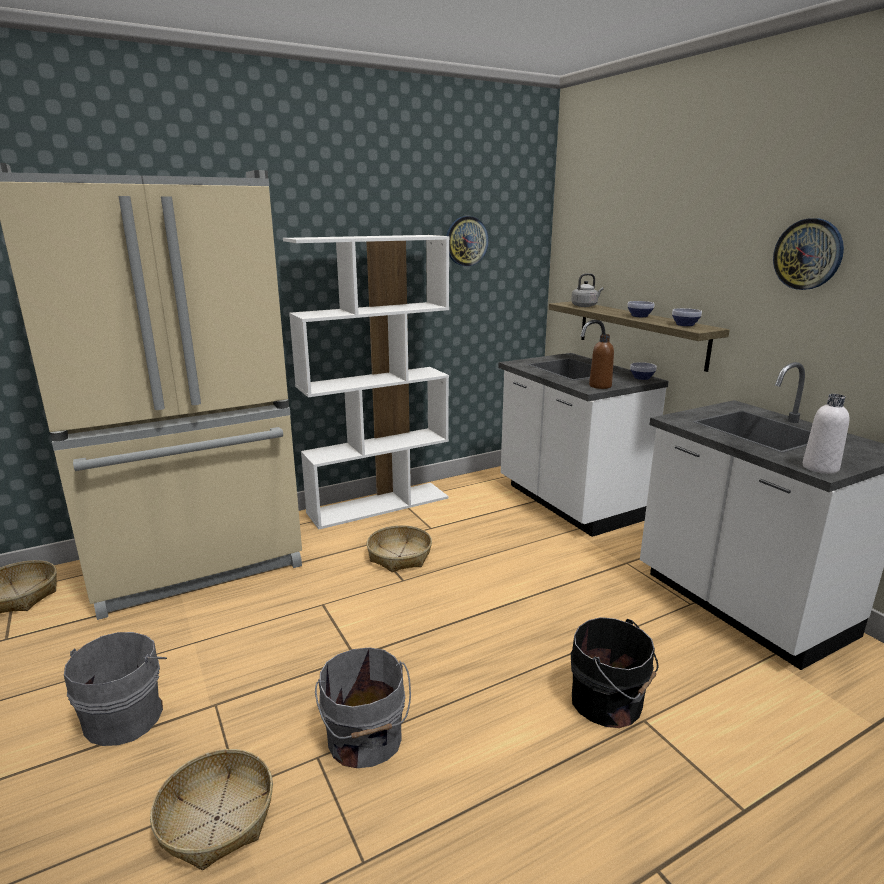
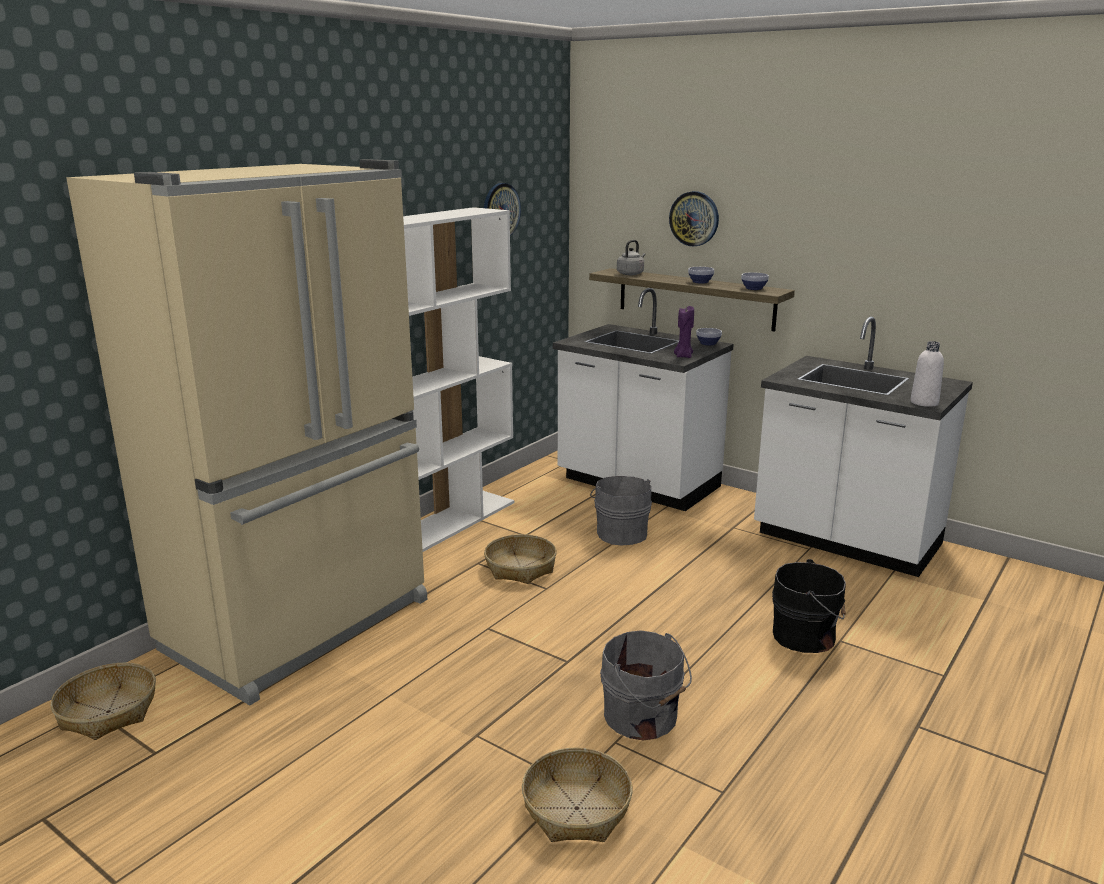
camera: 25 degrees left, 0 degrees up
grey bucket [64,632,167,746] -> grey bucket moved to [590,476,652,545]
brown bottle [589,334,614,389] -> purple candle [674,306,694,358]
wall clock [773,218,844,290] -> wall clock moved to [669,191,719,247]

